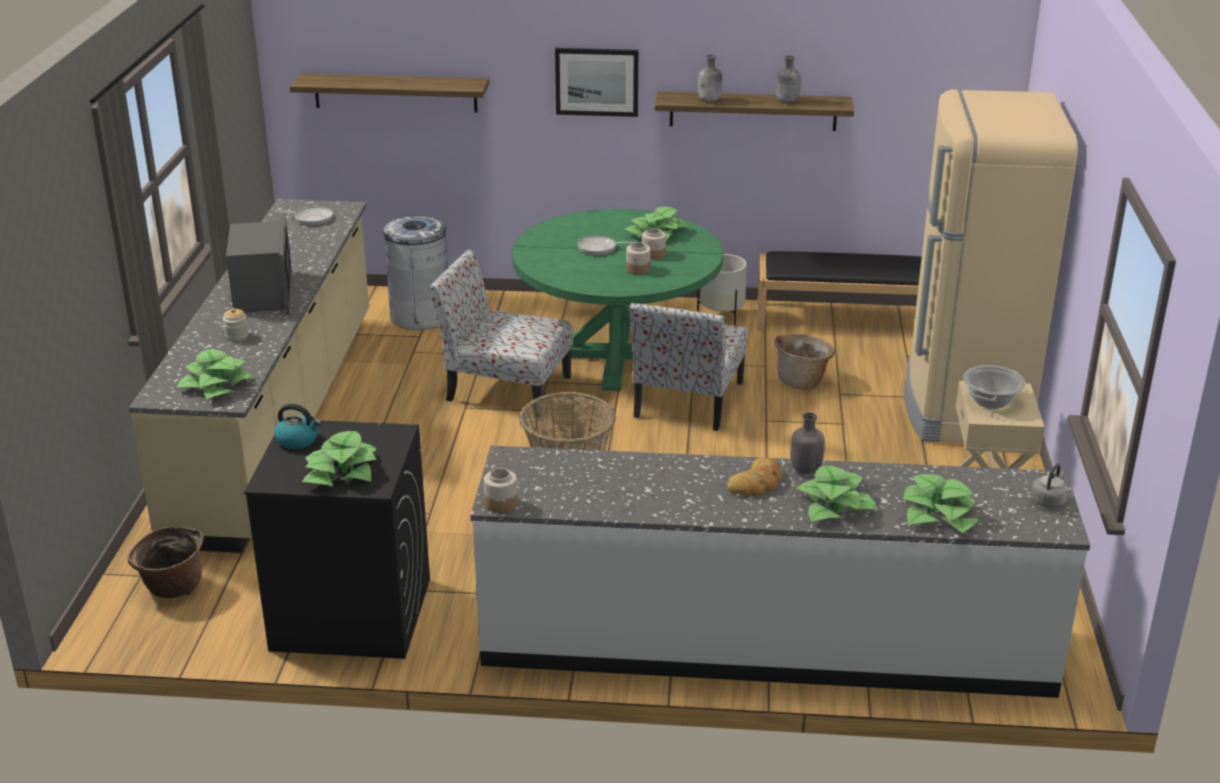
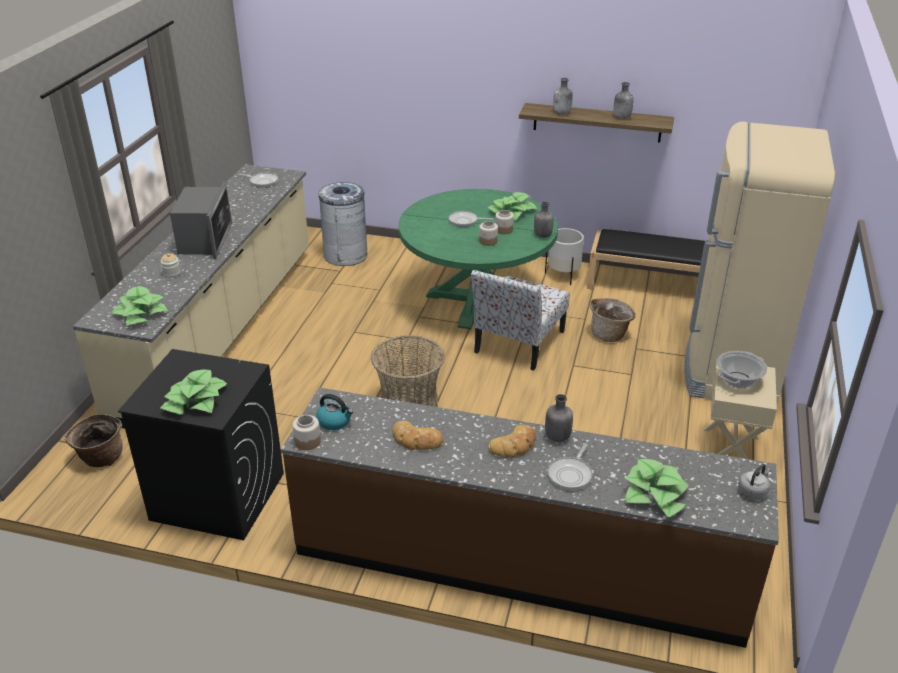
camera: 10 degrees right, 5 degrees up
kettle [274,404,321,449] -> kettle moved to [316,394,353,430]
shelf [290,74,489,113] -> none
chair [429,250,573,417] -> none
white counter [470,446,1090,698] -> brown counter [281,387,779,648]
picture [555,48,638,117] -> none
potted plant [797,466,878,522] -> frying pan [548,443,593,490]
none -> bread [392,421,443,450]
none -> grey bottle [534,202,554,238]

